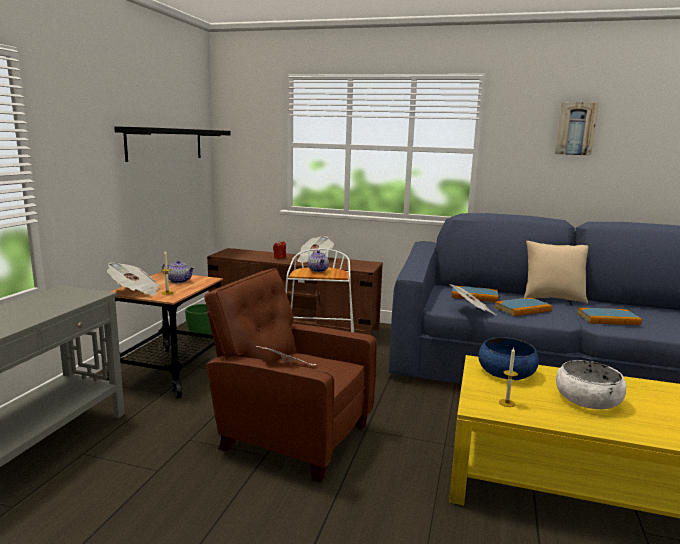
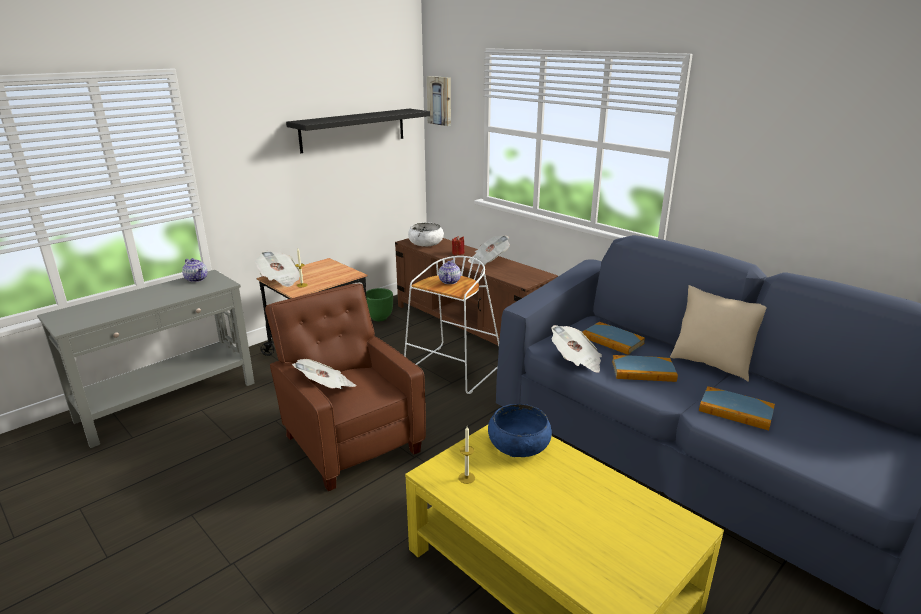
camera: 30 degrees right, 10 degrees up
teapot [162,260,195,283] -> teapot moved to [182,258,208,282]
picture [555,102,599,155] -> picture moved to [427,76,451,126]
white bowl [556,360,626,409] -> white bowl moved to [408,222,444,247]

